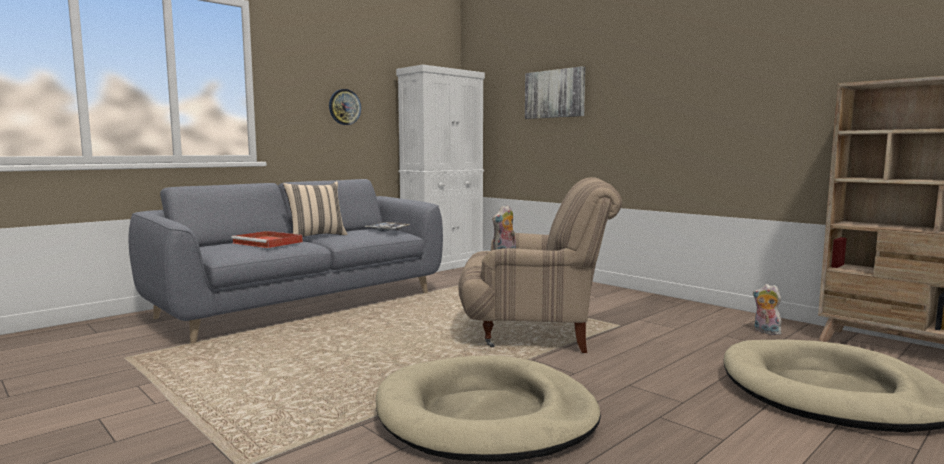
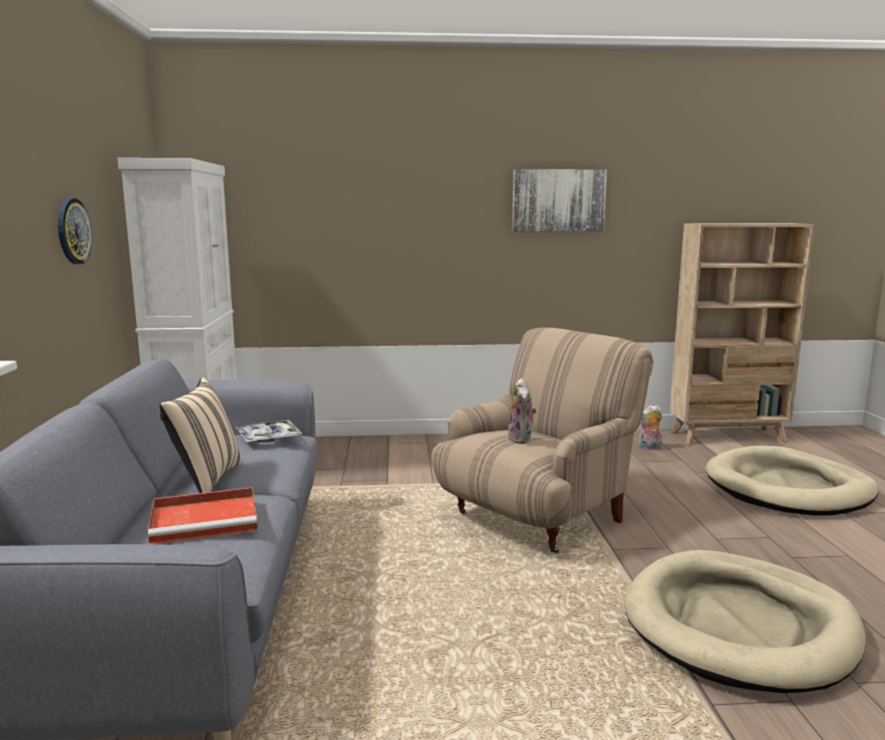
camera: 50 degrees left, 5 degrees up
picture [525,66,586,119] -> picture moved to [512,169,607,231]

